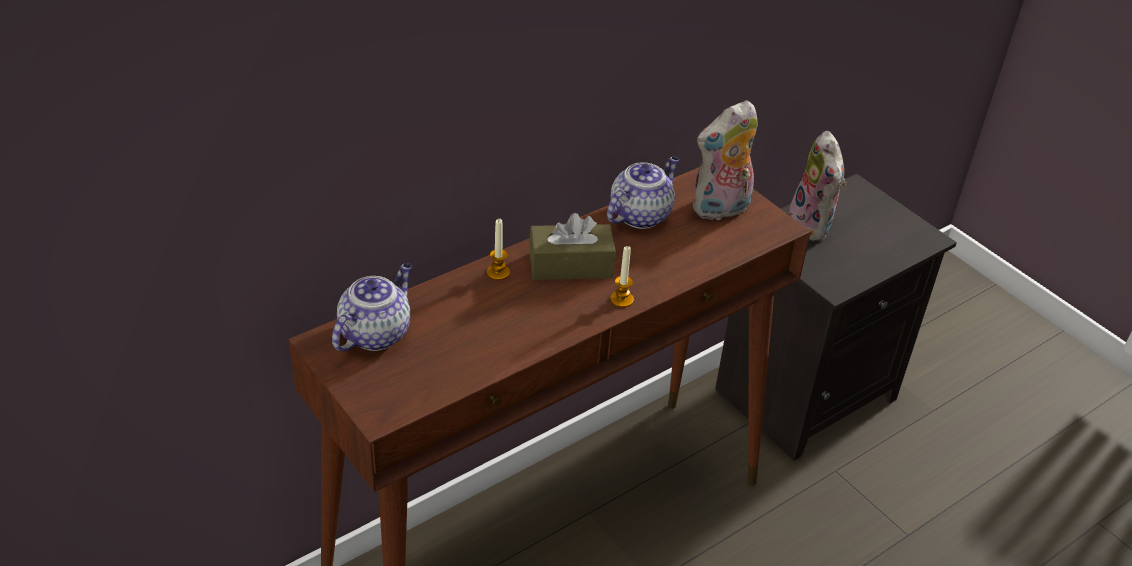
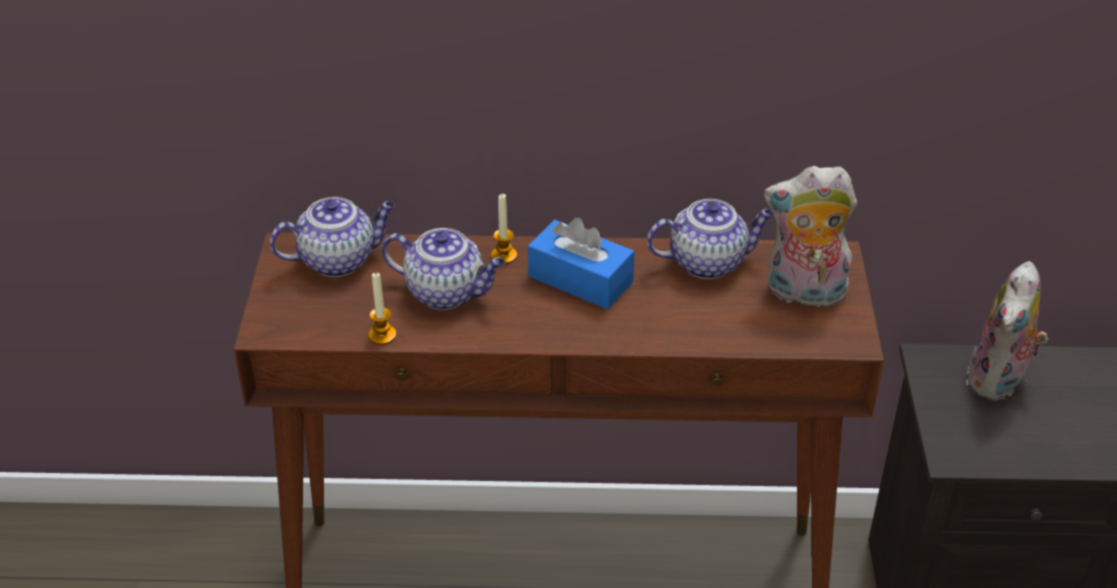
camera: 40 degrees right, 0 degrees up
brown tissue box [529,213,616,280] -> blue tissue box [528,218,635,309]
candle [610,246,634,308] -> candle moved to [368,272,396,345]
none -> teapot [382,228,505,310]

